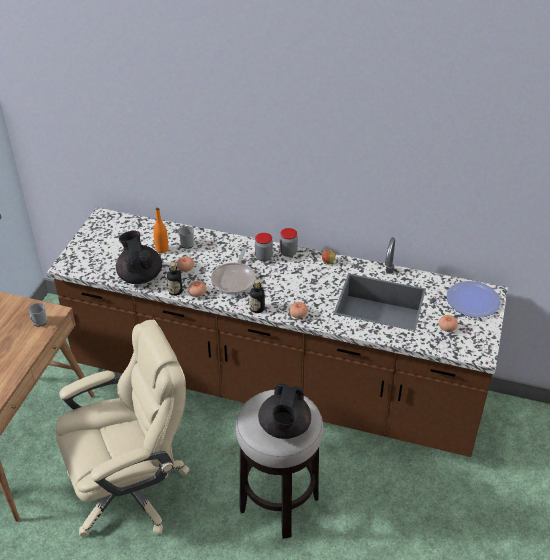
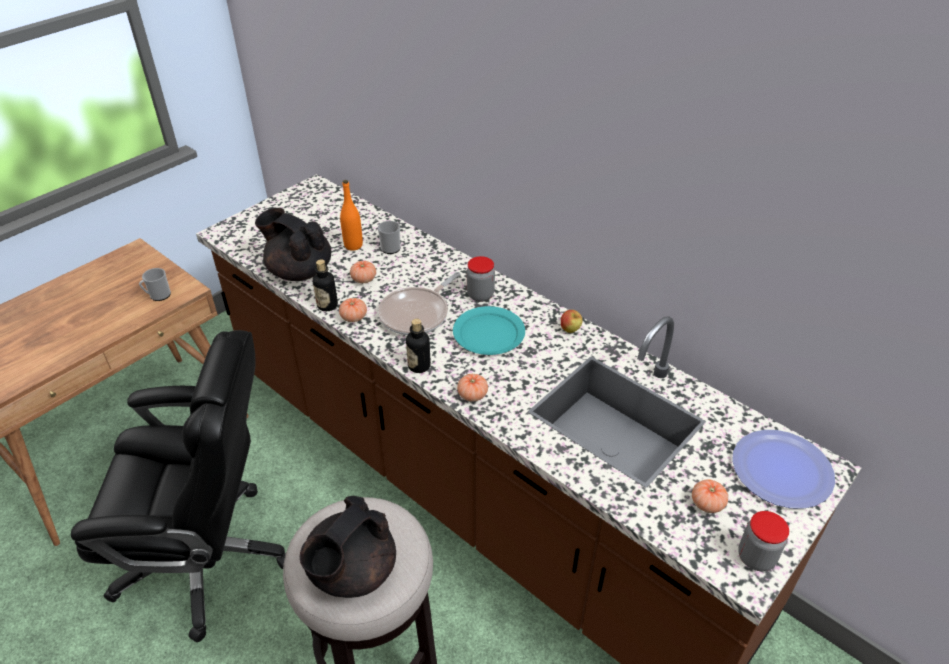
camera: 25 degrees right, 0 degrees up
beige office chair [56,319,190,537] -> black office chair [71,330,286,642]
black teapot [116,231,162,284] -> black teapot turned 60 degrees counterclockwise [255,208,331,281]
jar [280,228,298,257] -> jar moved to [738,511,789,571]
none -> turquoise plate [453,306,525,355]

